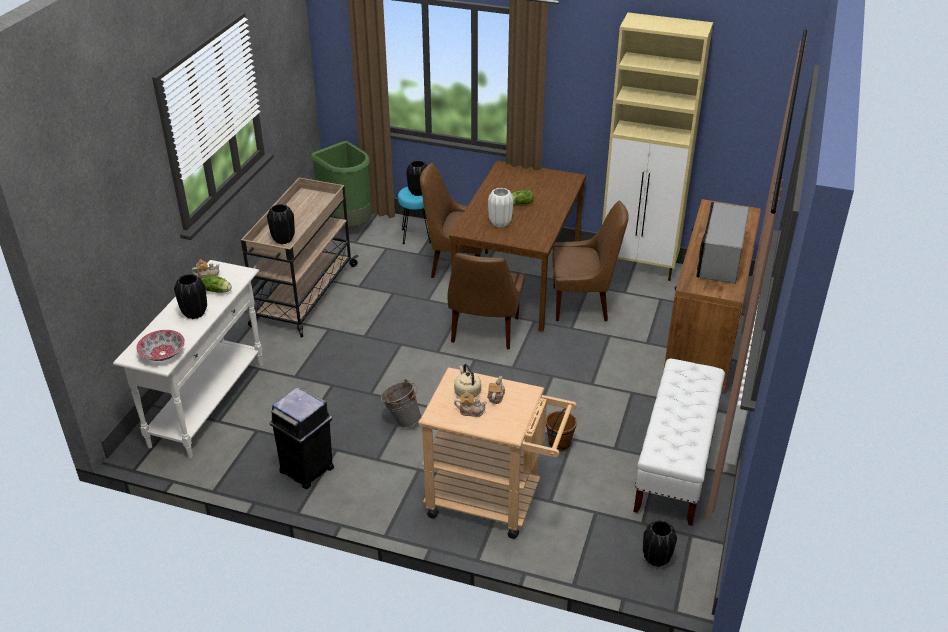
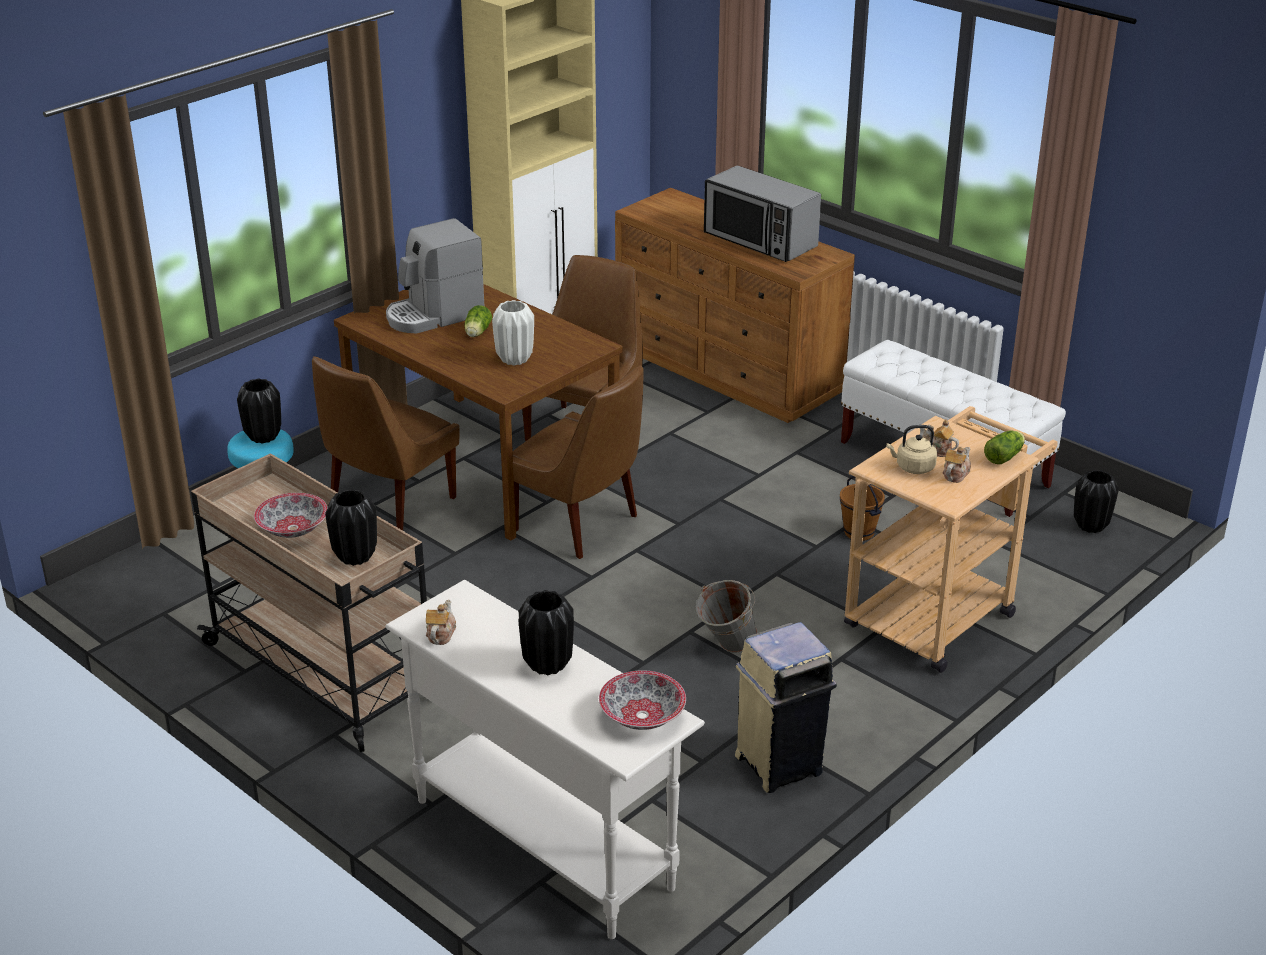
camera: 65 degrees left, 5 degrees down
lettuce [202,274,232,293] -> lettuce moved to [984,430,1025,464]
black trash can [269,388,334,489] -> beige trash can [735,622,837,793]
green trash can [311,141,372,228] -> none
none -> bowl [254,493,327,538]
none -> coffee machine [386,218,484,334]

